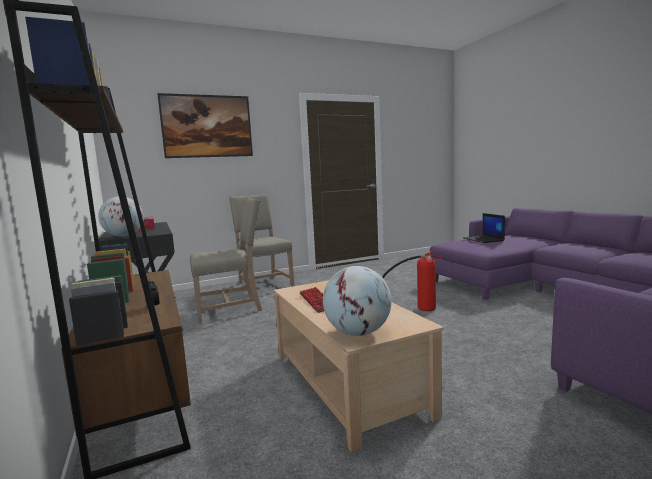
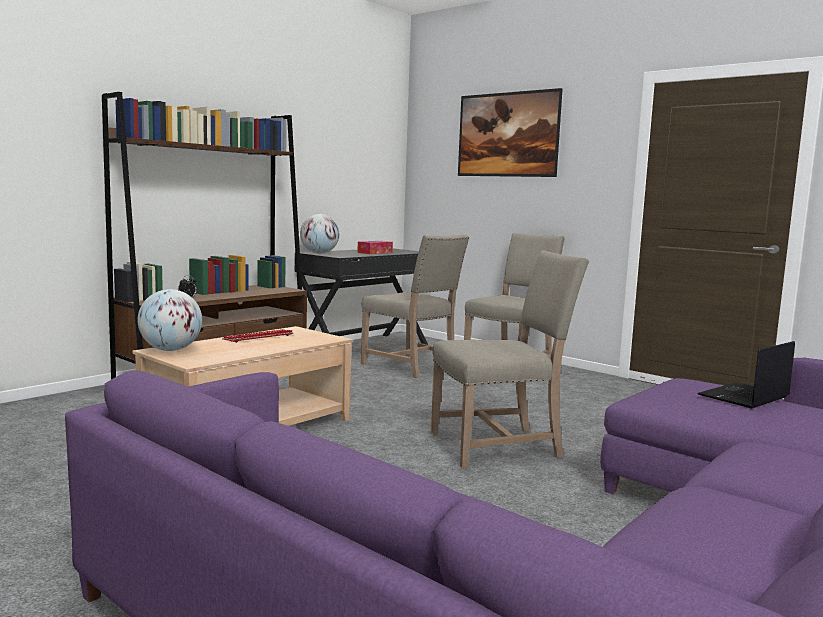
camera: 65 degrees right, 0 degrees up
fire extinguisher [382,251,442,311] -> beige chair [431,250,589,468]

